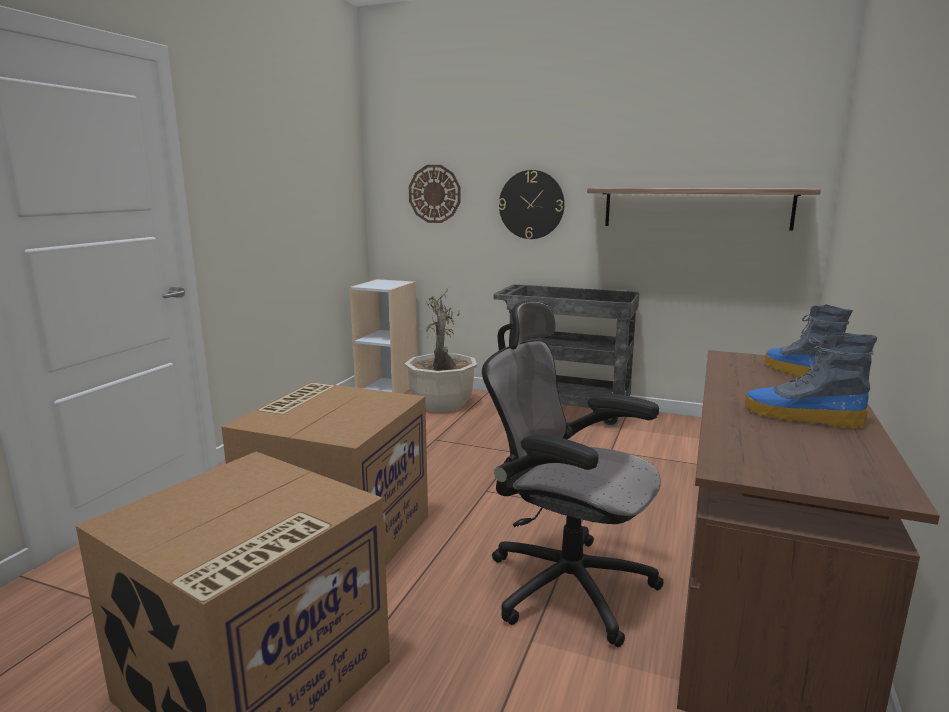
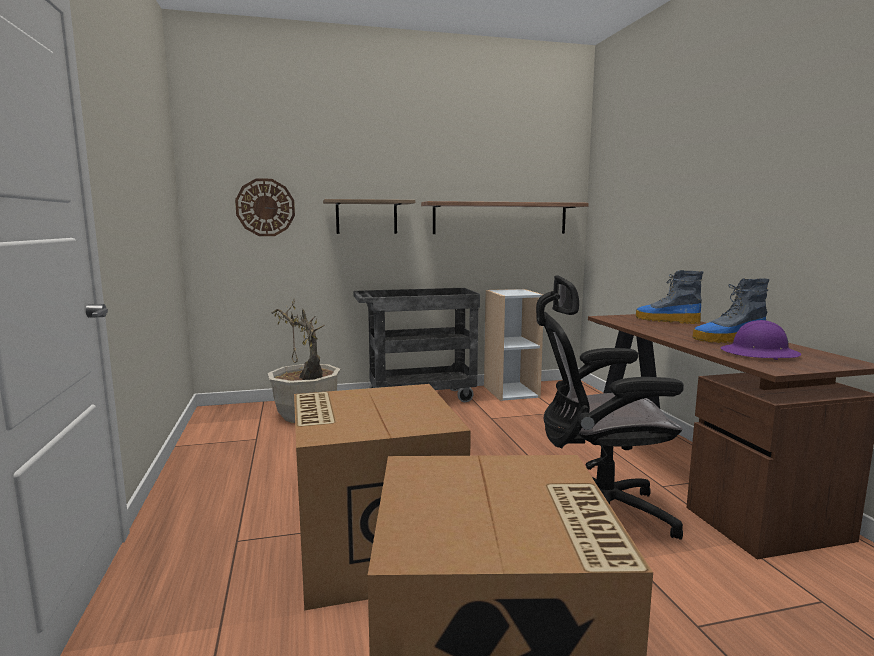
camera: 35 degrees left, 5 degrees down
bookcase [350,279,418,393] -> bookcase moved to [484,289,544,401]
wall clock [499,170,565,239] -> shelf [323,199,415,234]
none -> purple hard hat [720,320,801,360]

